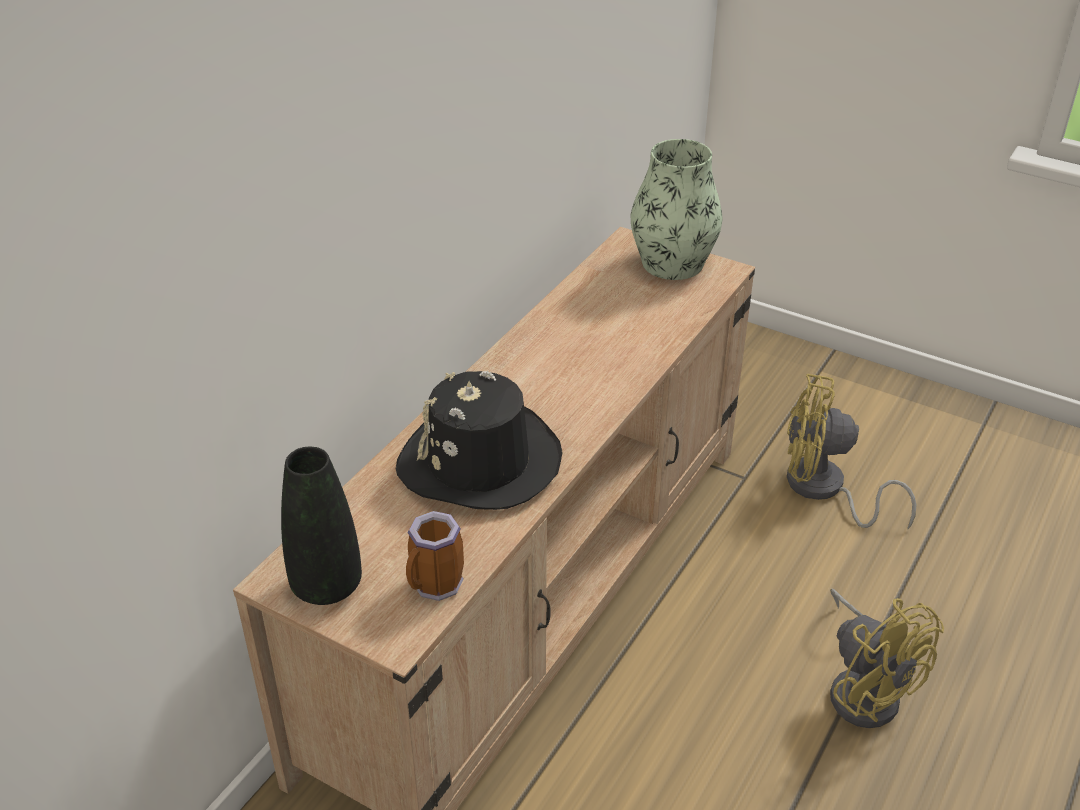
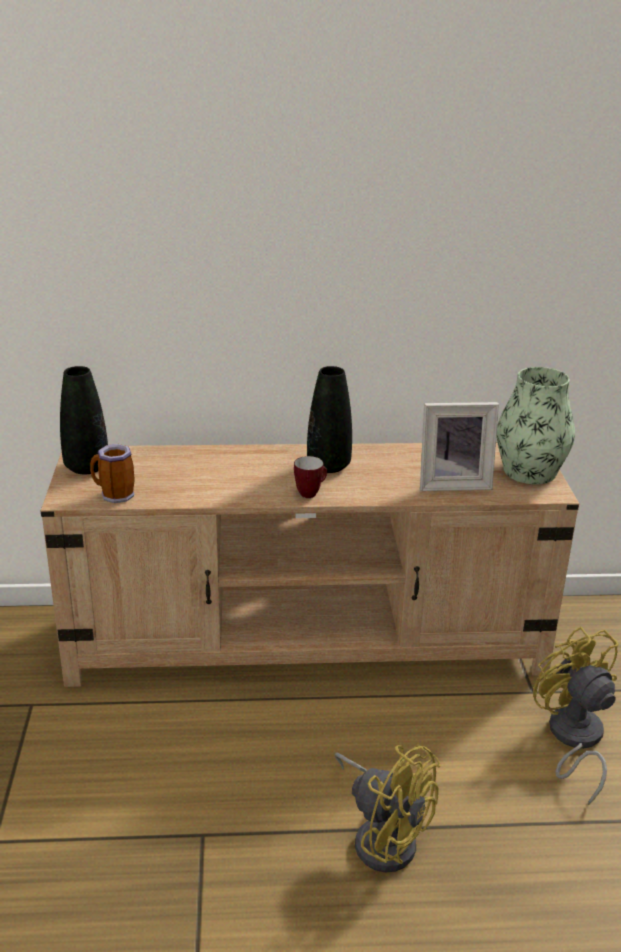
camera: 55 degrees right, 10 degrees down
black hat [396,371,563,510] -> none
yellow fan [830,589,944,728] -> yellow fan turned 75 degrees counterclockwise [334,745,441,873]
none -> mug [294,456,327,498]
none -> black vase [307,366,352,473]
none -> picture frame [420,402,499,491]

